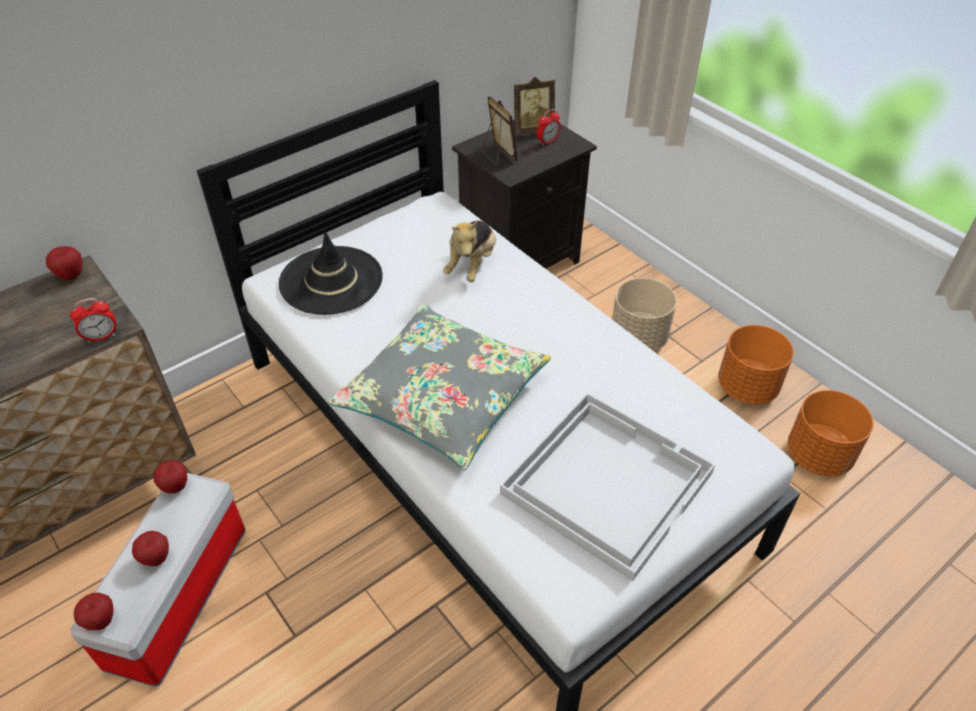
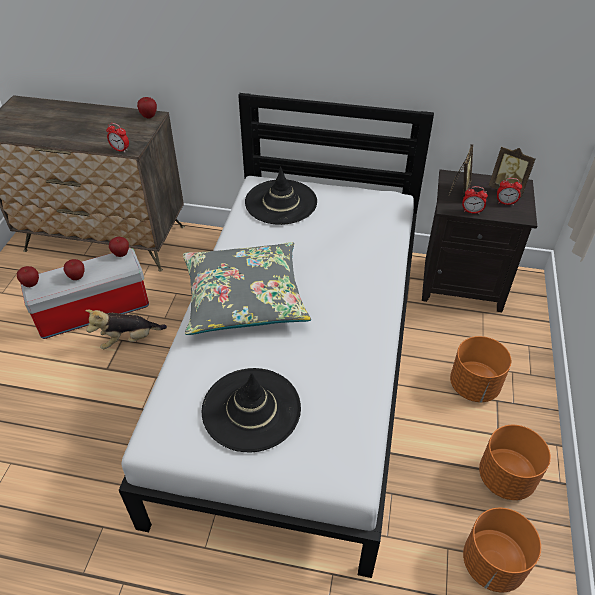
camera: 50 degrees right, 0 degrees up
plush toy [443,220,496,282] -> plush toy moved to [85,310,167,349]
white tray [500,393,715,581] -> black hat [202,368,301,452]
beige planter [612,278,677,351] -> orange planter [450,336,512,402]
none -> alarm clock [462,186,488,214]

